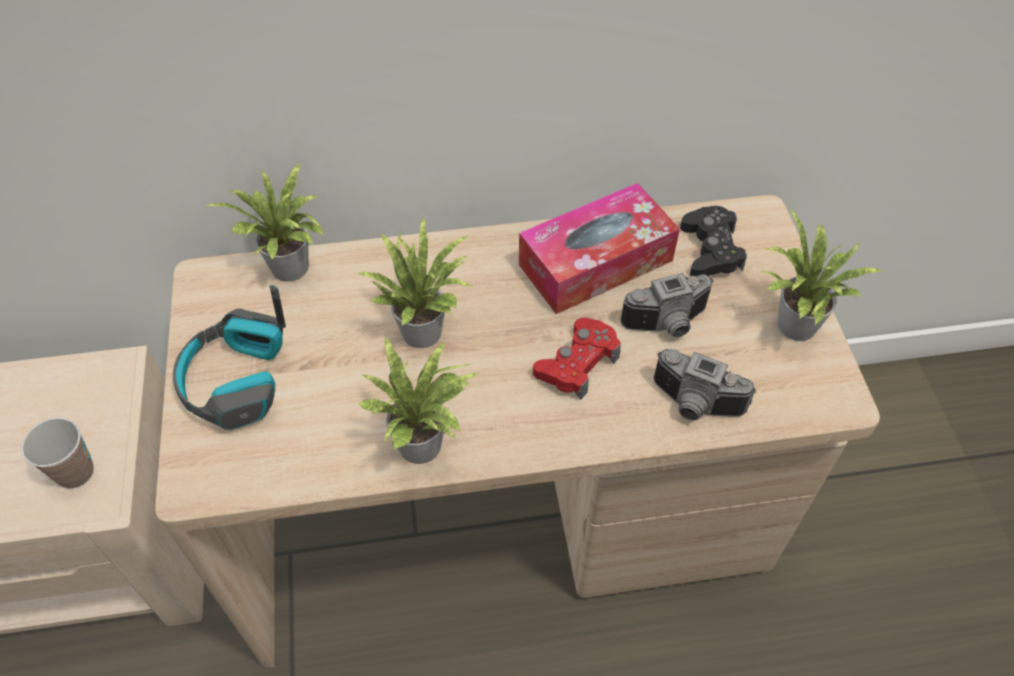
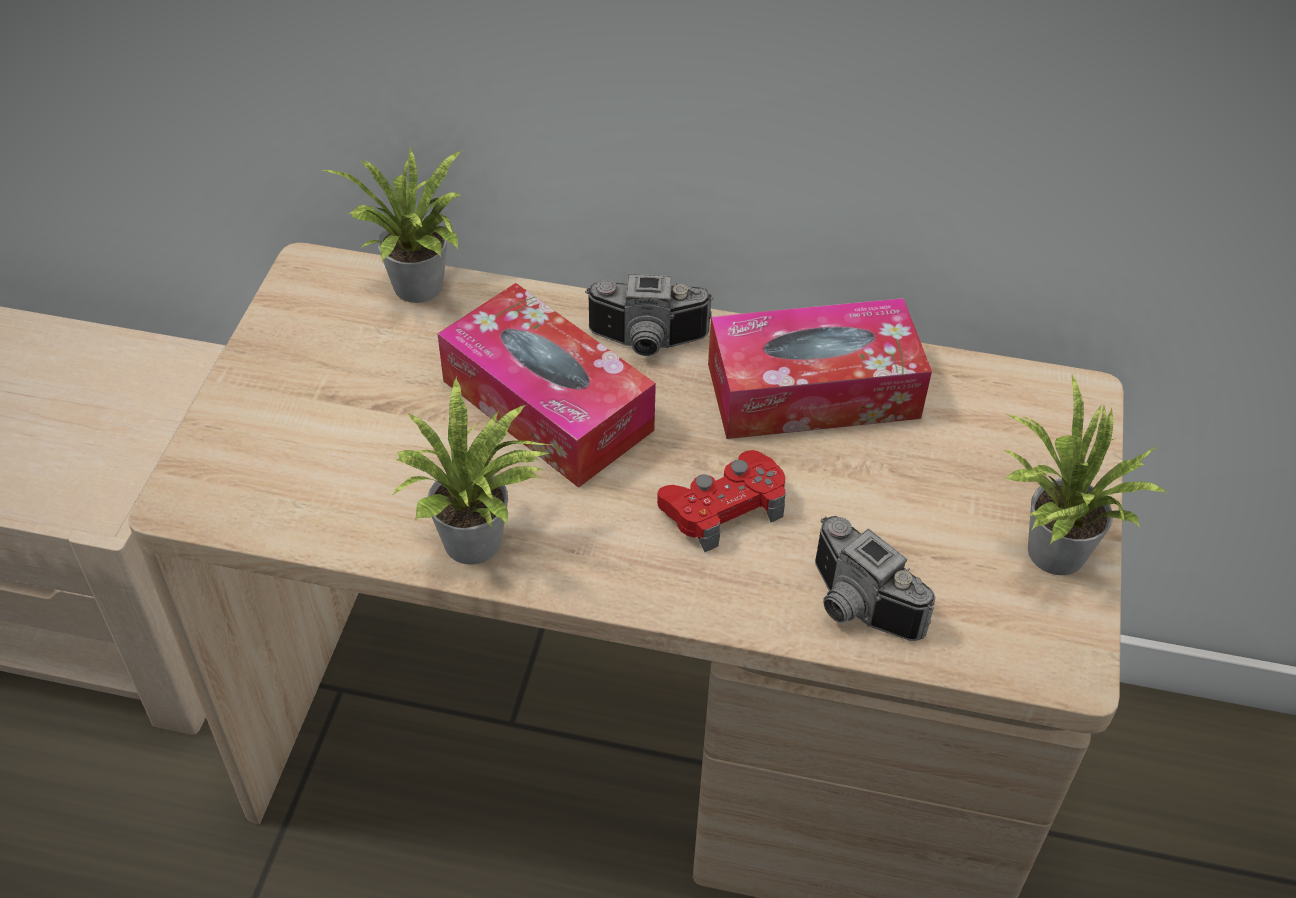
camera: 20 degrees right, 5 degrees down
cup [21,418,94,488] -> none
headphones [173,285,286,430] -> none
potted plant [357,218,472,348] -> tissue box [437,283,656,488]
camera [621,273,714,337] -> camera moved to [585,274,714,356]
black game controller [680,206,747,276] -> none

